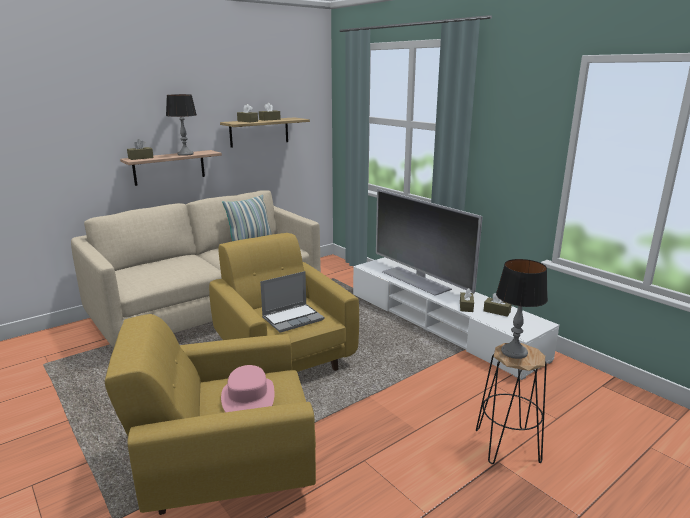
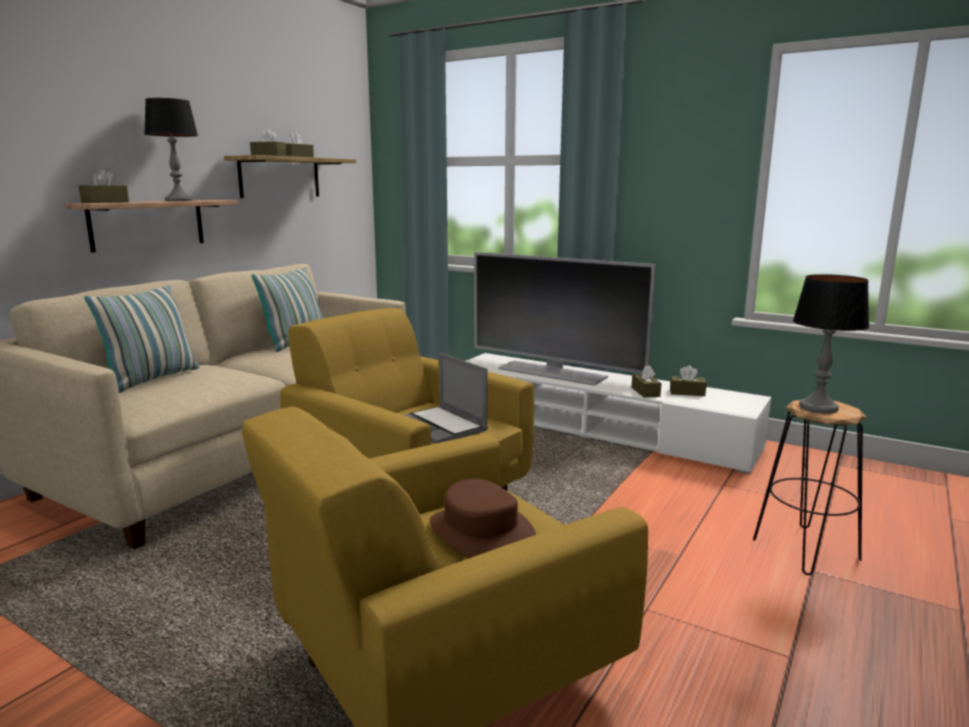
camera: 20 degrees left, 5 degrees down
pink hat [221,365,274,412] -> brown hat [430,479,536,558]
laptop [260,271,324,333] -> laptop turned 105 degrees clockwise [404,352,488,444]
none -> pillow [84,285,200,393]

